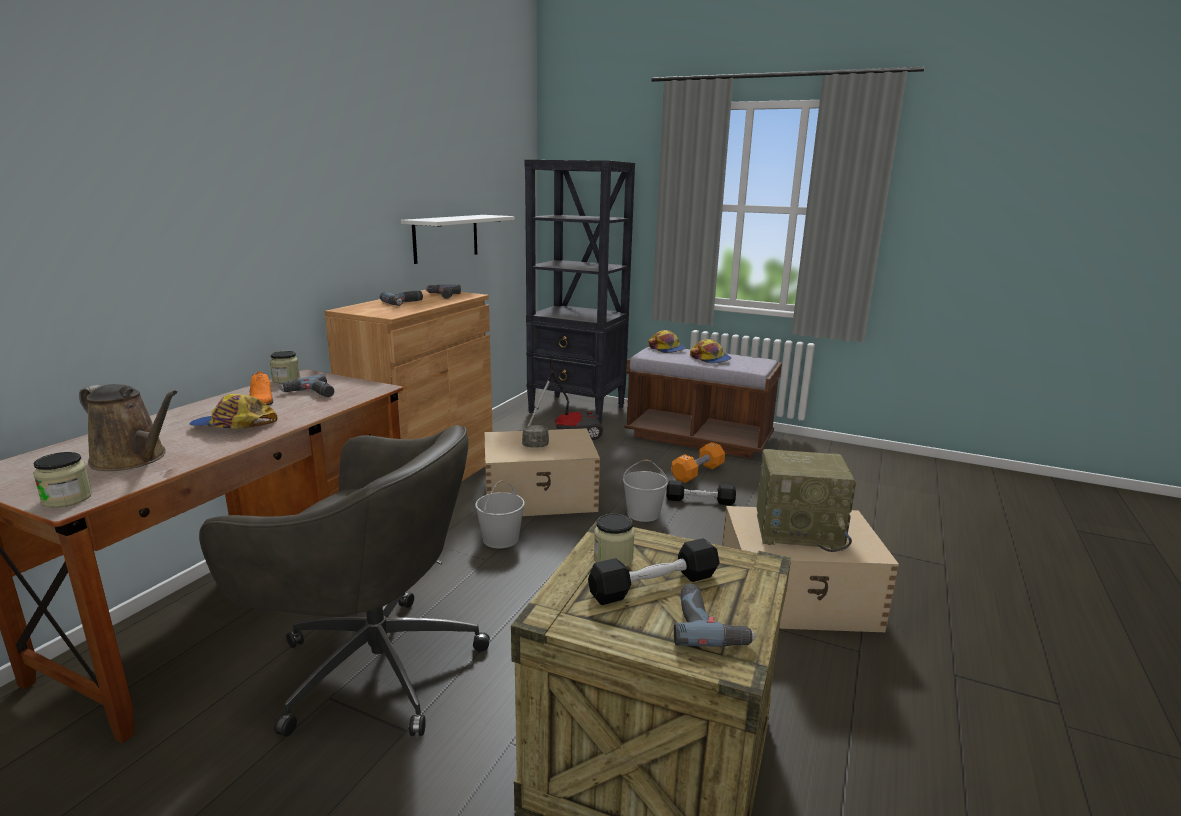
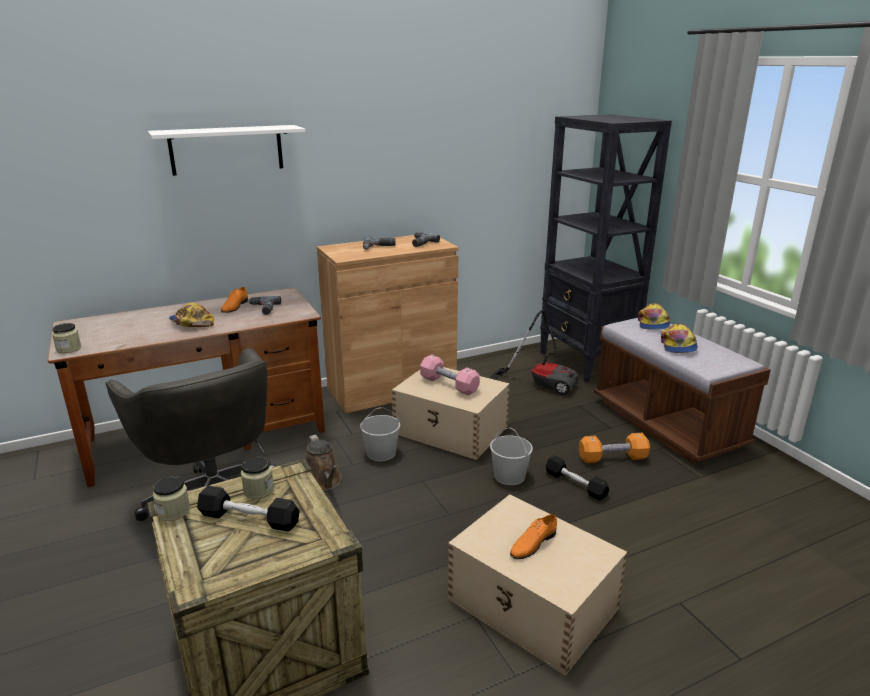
camera: 40 degrees right, 5 degrees up
brown watering can [79,384,178,471] -> brown watering can moved to [306,434,342,491]
jar [270,351,300,383] -> jar moved to [153,476,190,521]
white shelf [401,215,515,264] -> white shelf moved to [148,125,305,176]
grey cap [522,425,549,448] -> pink dumbbell [420,354,480,396]
power drill [674,584,756,647] -> none
radio [757,449,856,552] -> orange shoe [510,514,557,559]

